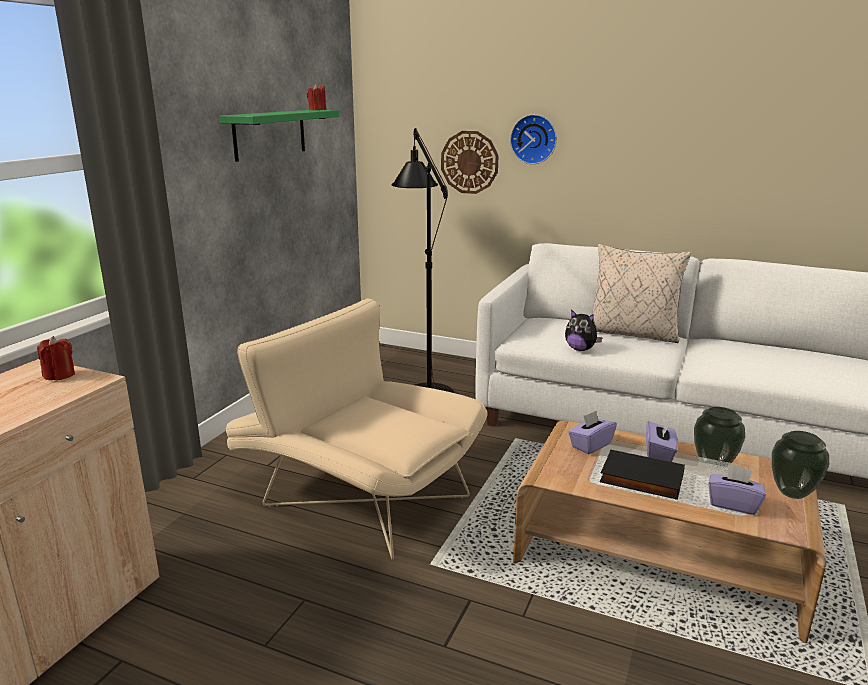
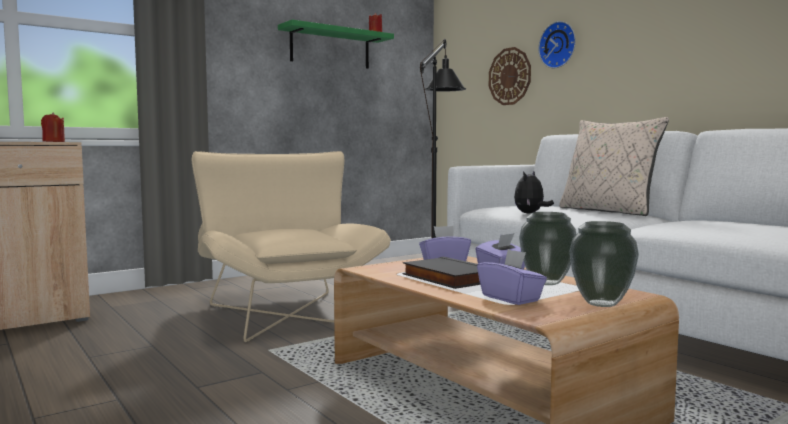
camera: 30 degrees right, 15 degrees down
plush toy [565,309,603,351] -> plush toy turned 60 degrees clockwise [514,172,554,214]

